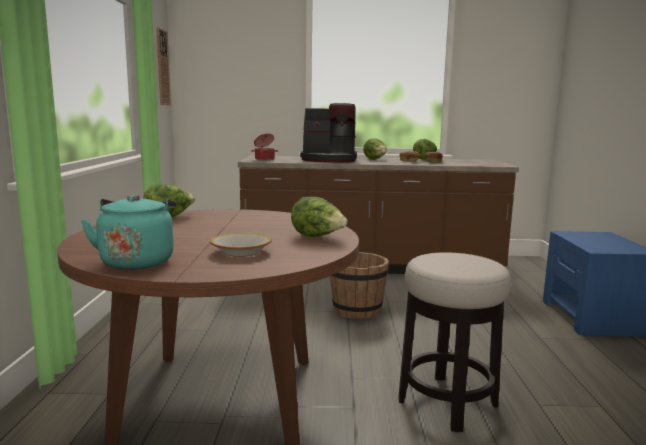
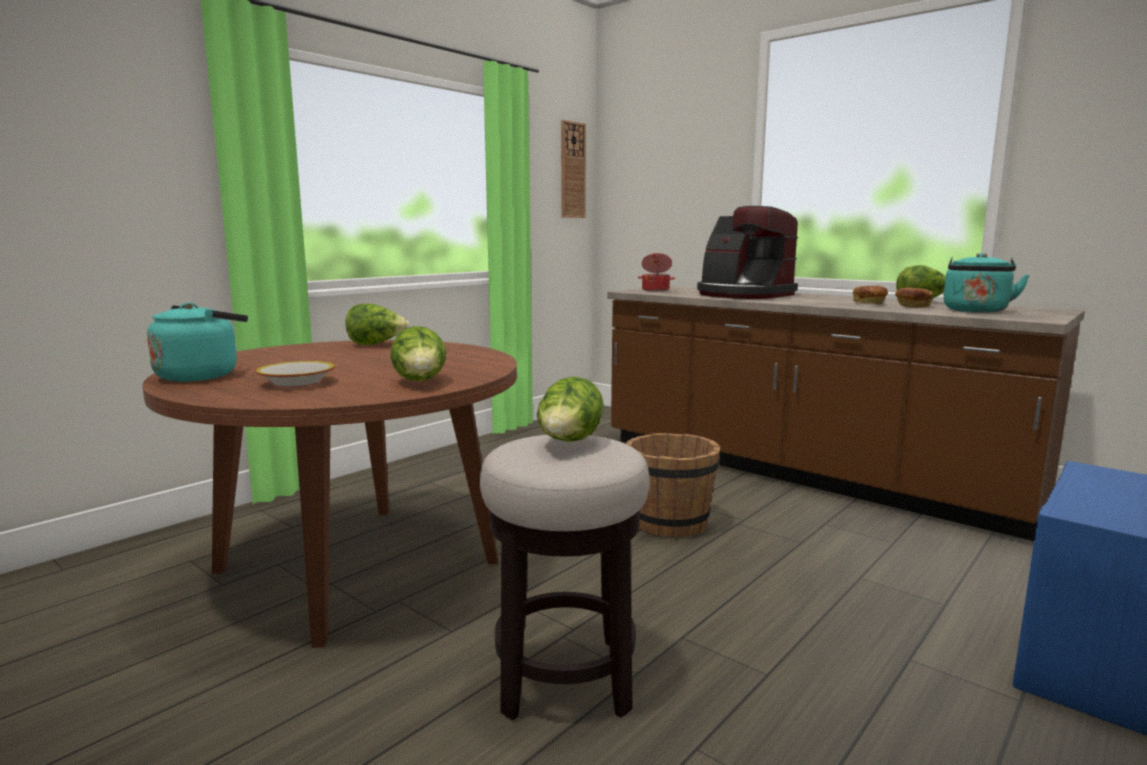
camera: 40 degrees right, 0 degrees up
lettuce [363,138,387,159] -> lettuce moved to [537,377,604,442]
none -> turquoise kettle [943,253,1030,313]

